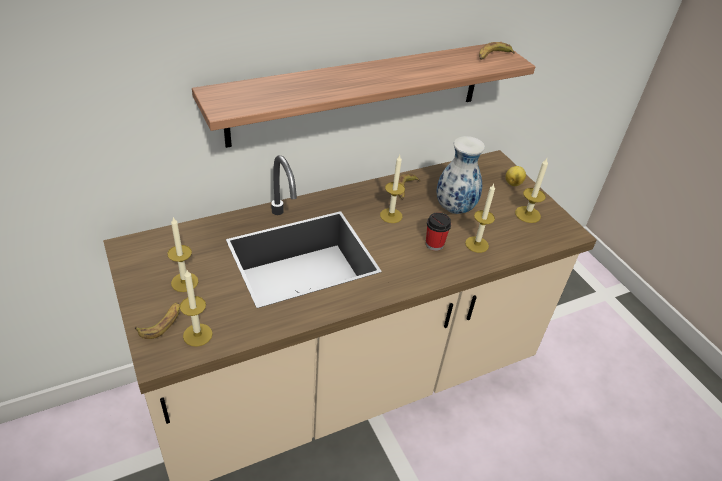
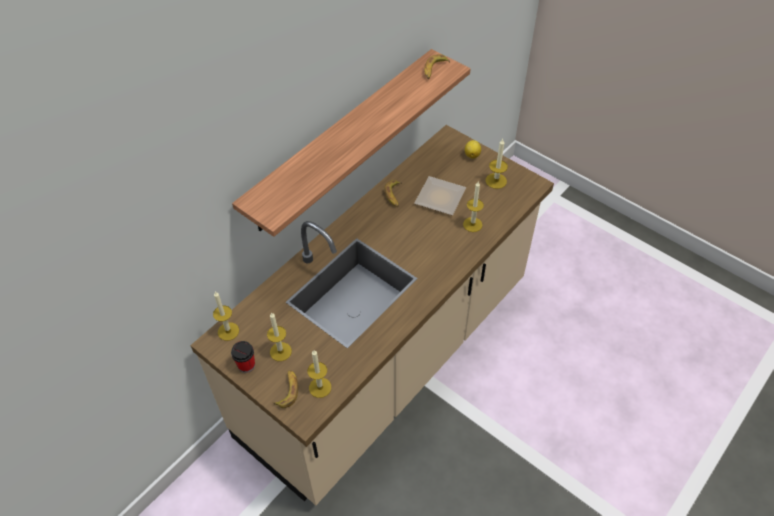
camera: 20 degrees left, 10 degrees up
candle [380,155,405,223] -> candle moved to [213,292,239,341]
cup [426,212,451,251] -> cup moved to [231,341,255,373]
vase [436,136,485,214] -> plate [414,176,466,215]

